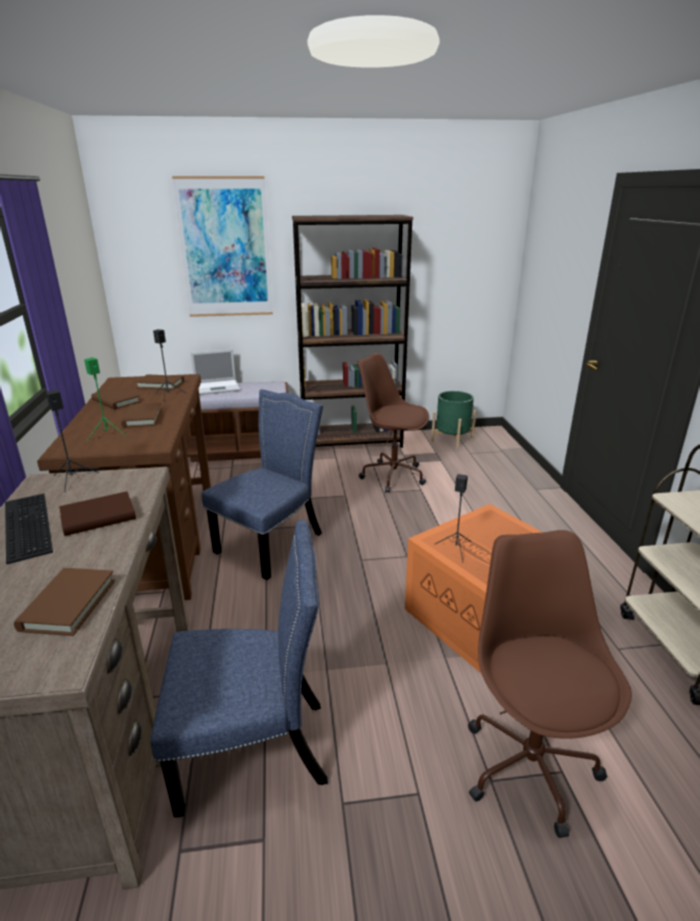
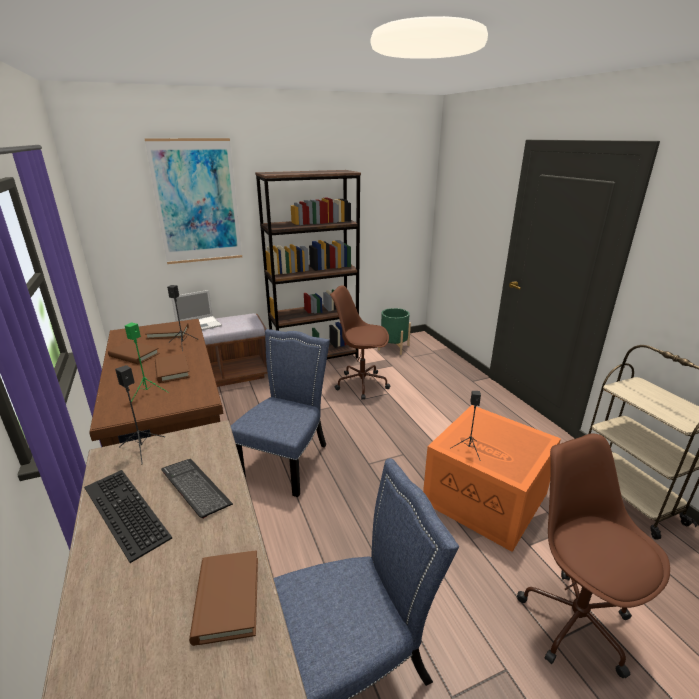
camera: 15 degrees left, 0 degrees up
brown book [59,491,136,536] -> keyboard [161,459,233,518]

